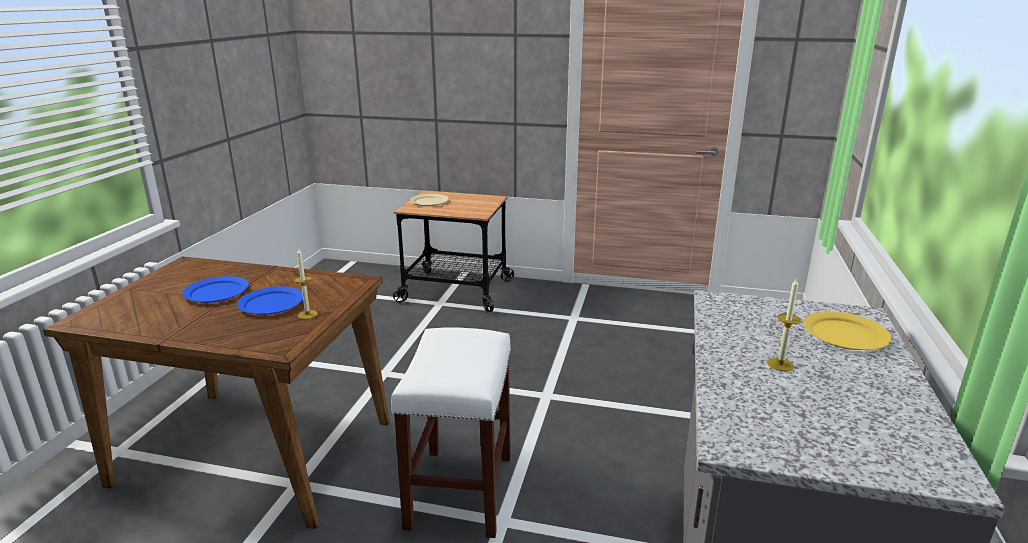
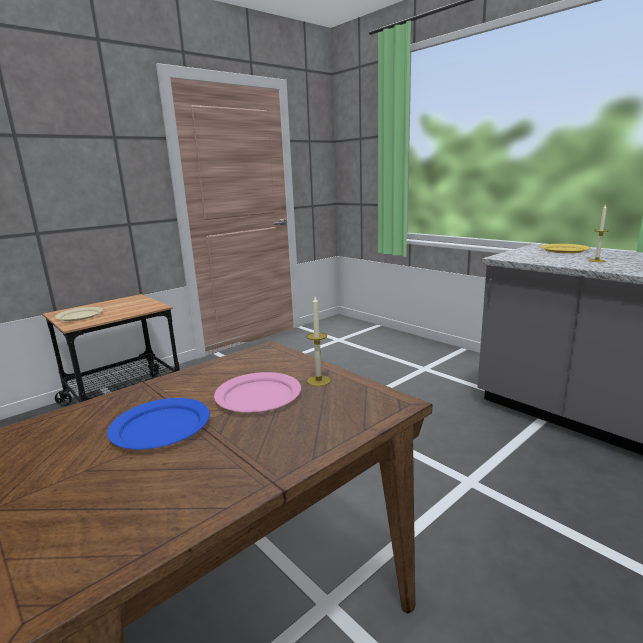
camera: 55 degrees left, 5 degrees down
blue plate [237,286,303,315] -> pink plate [214,372,301,413]
white stool [391,327,511,538] -> none

